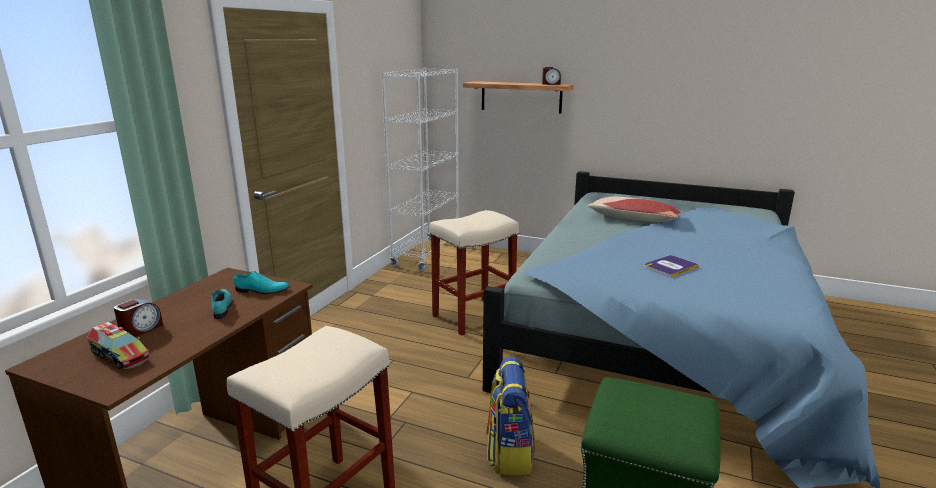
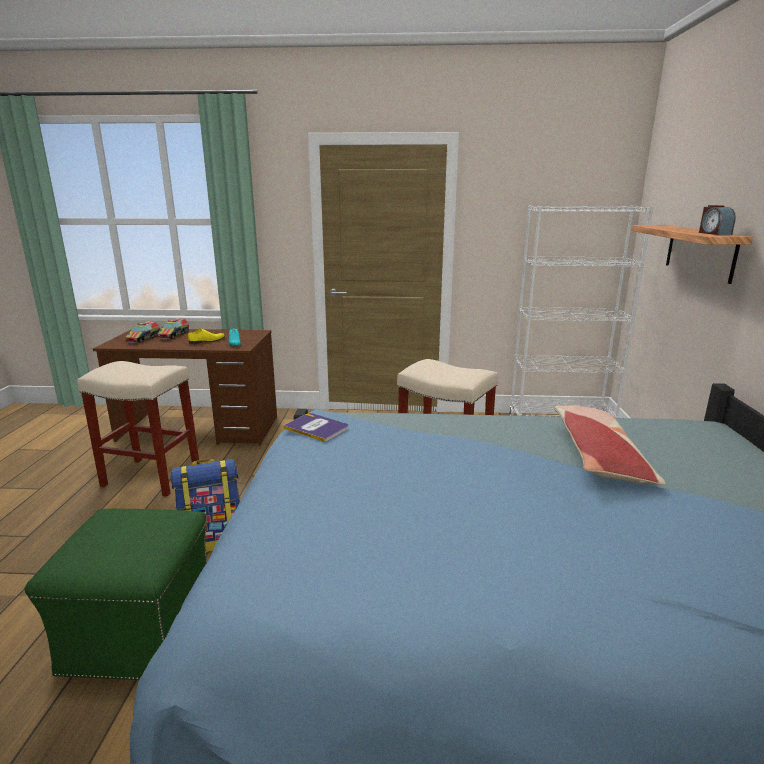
camera: 70 degrees right, 0 degrees up
alarm clock [114,299,163,337] -> toy truck [158,318,189,339]
turquoise shoe [211,289,233,319] -> yellow shoe [188,328,225,344]
book [645,255,699,278] -> book moved to [283,413,348,442]

